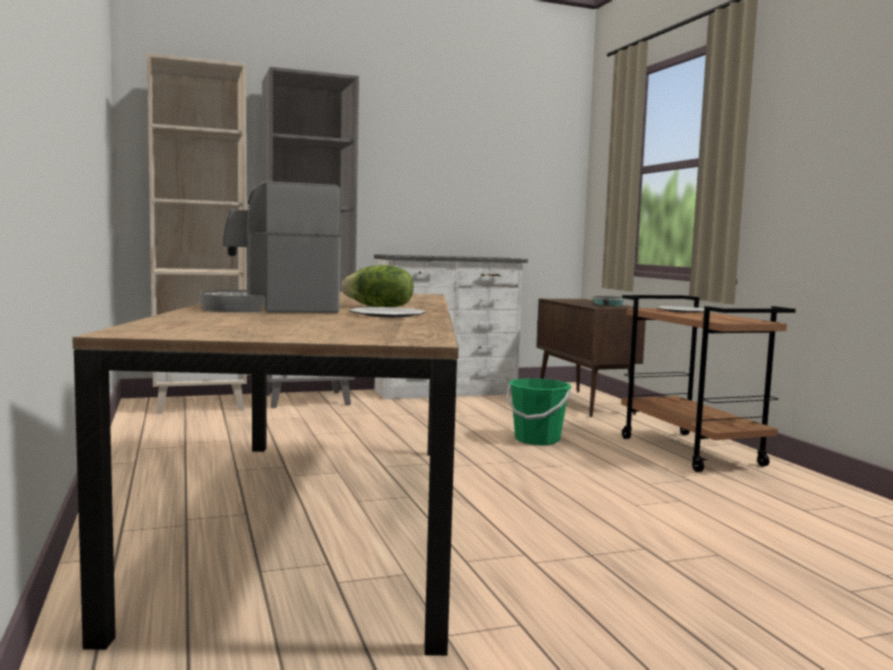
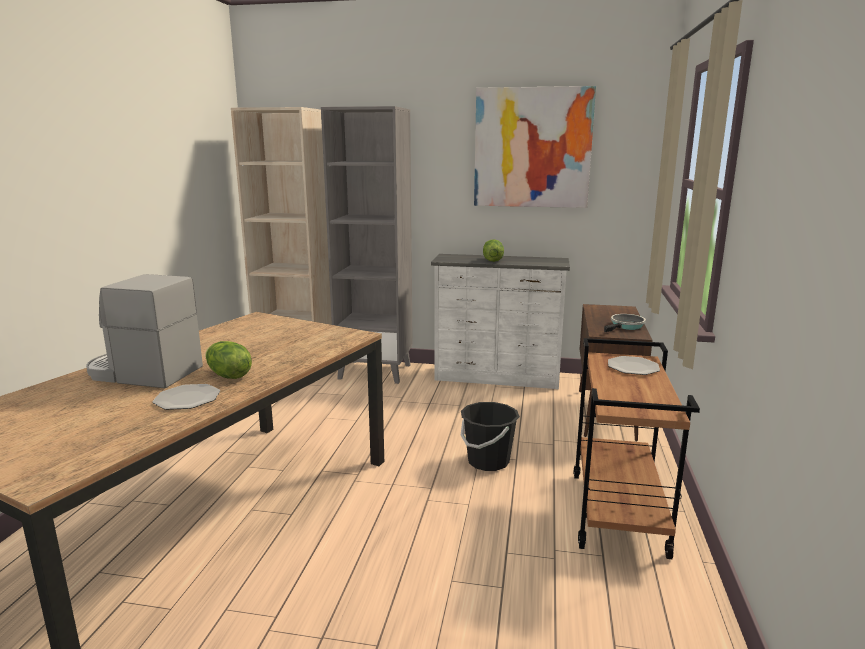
camera: 30 degrees right, 10 degrees up
green bucket [507,378,572,445] -> black bucket [461,402,520,471]
none -> picture [474,86,596,208]
none -> lettuce [483,239,504,262]

